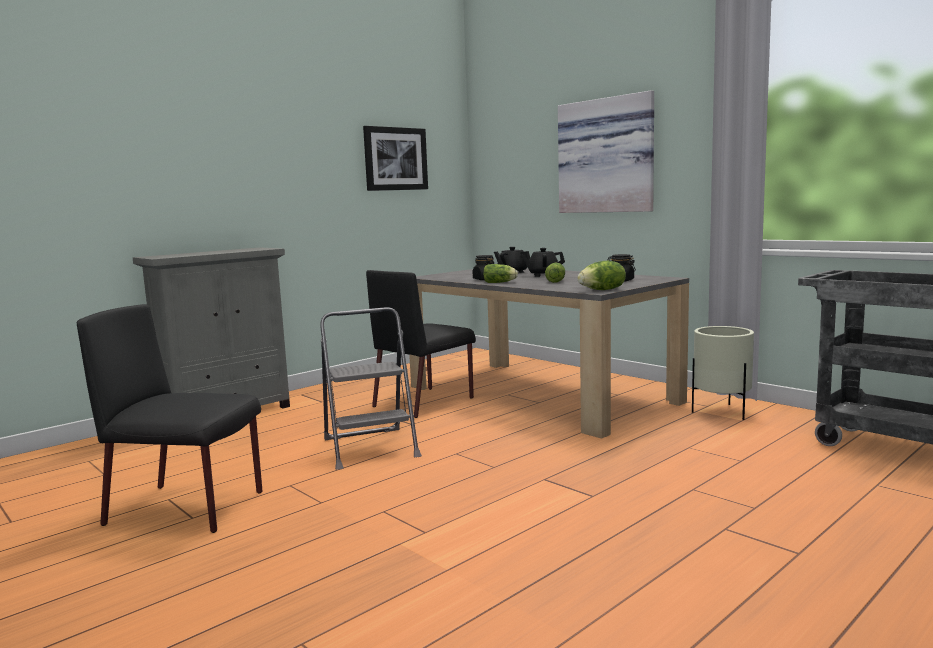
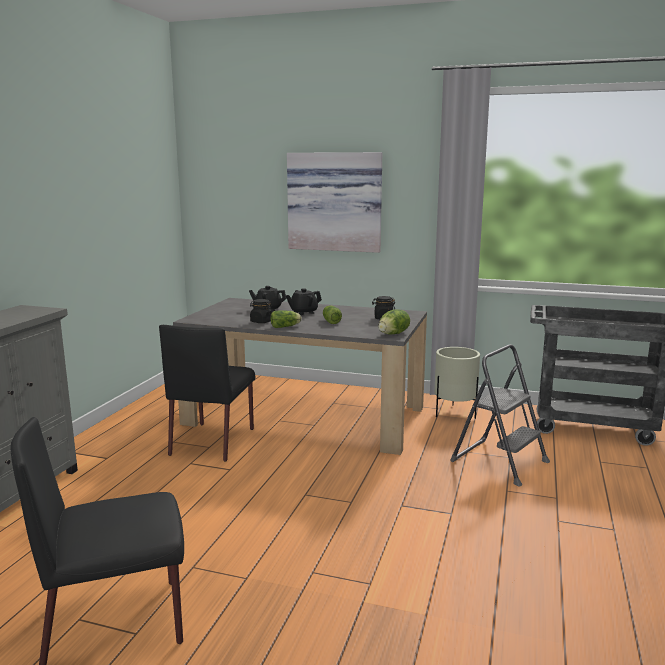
camera: 30 degrees left, 5 degrees up
grey step ladder [320,307,422,470] -> grey step ladder moved to [450,345,550,487]
picture [363,126,428,191] -> none

